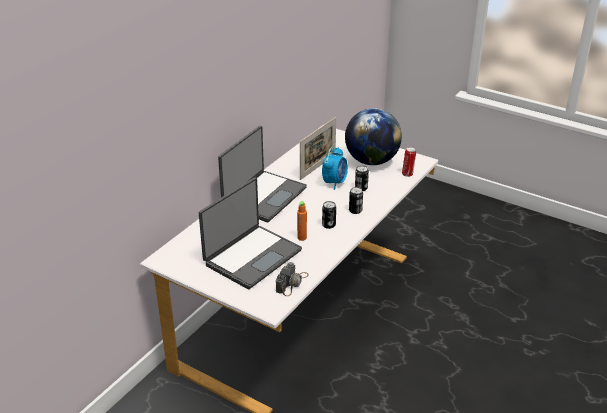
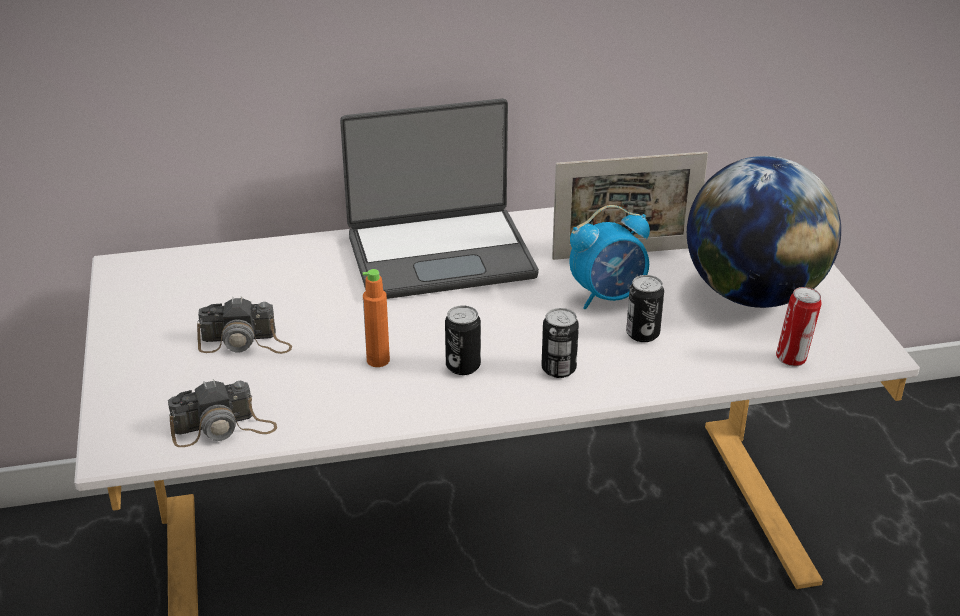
camera: 45 degrees right, 0 degrees up
laptop [199,178,302,289] -> camera [197,296,292,354]

